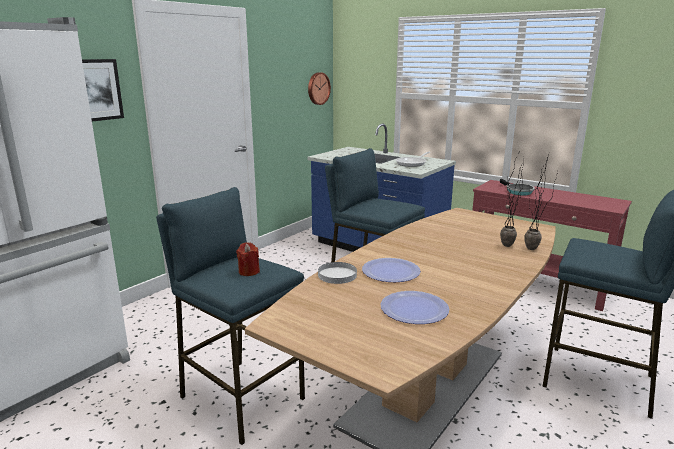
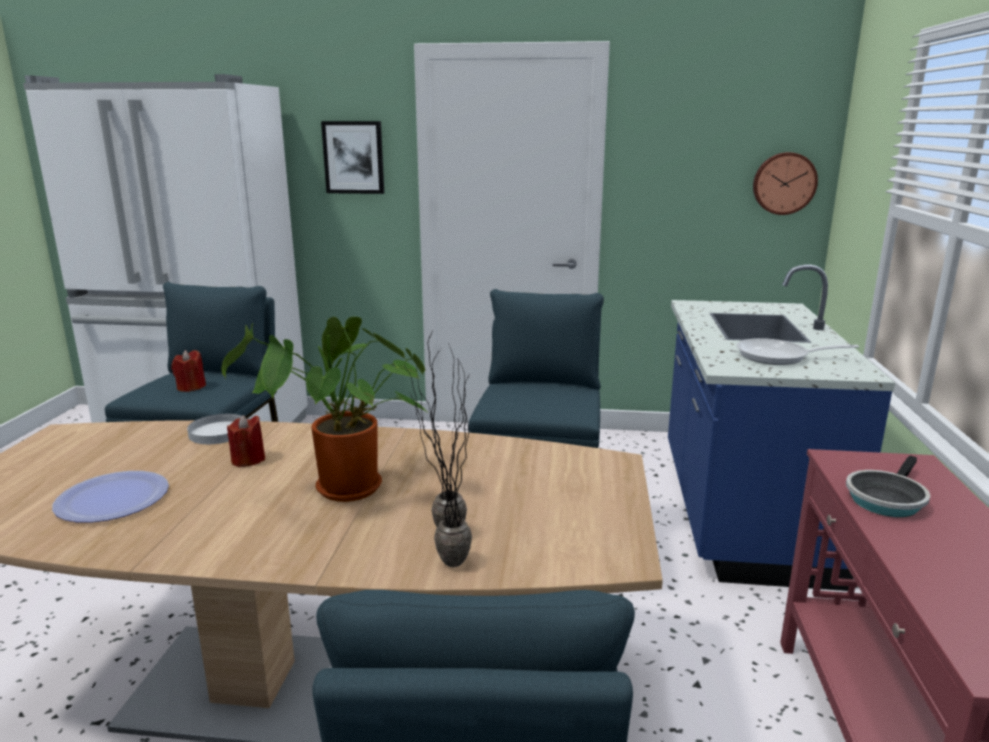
camera: 60 degrees right, 0 degrees up
plate [362,258,421,282] -> red candle [227,415,265,467]
none -> potted plant [221,317,429,502]

